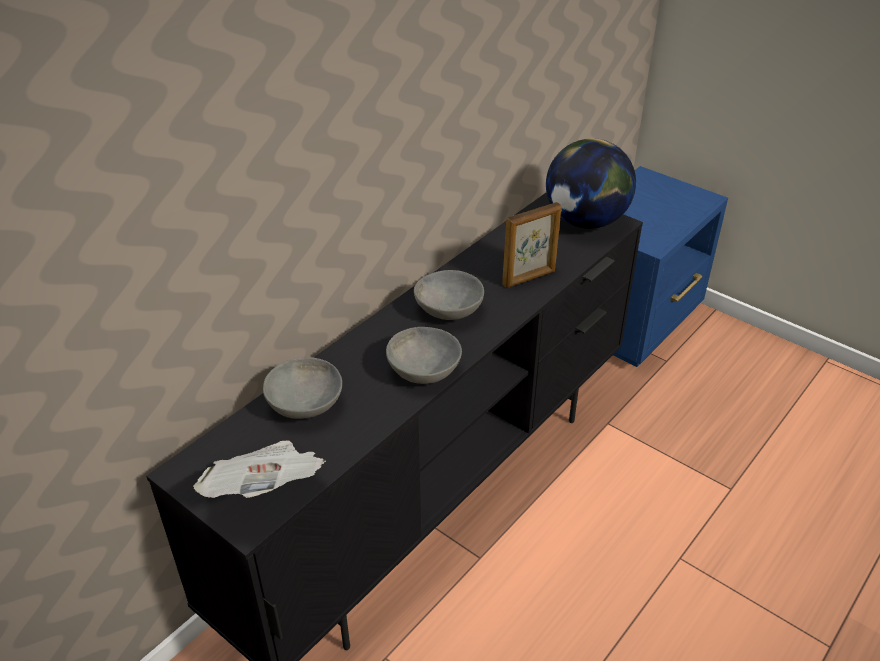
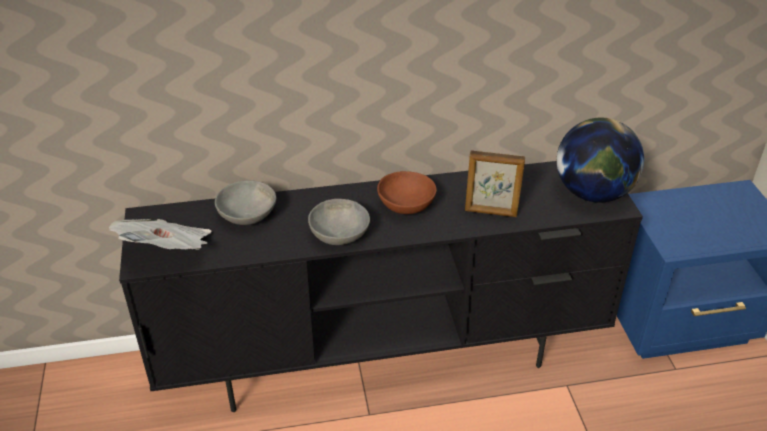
camera: 40 degrees right, 0 degrees up
grey bowl [414,270,484,320] -> brown bowl [377,171,437,214]

